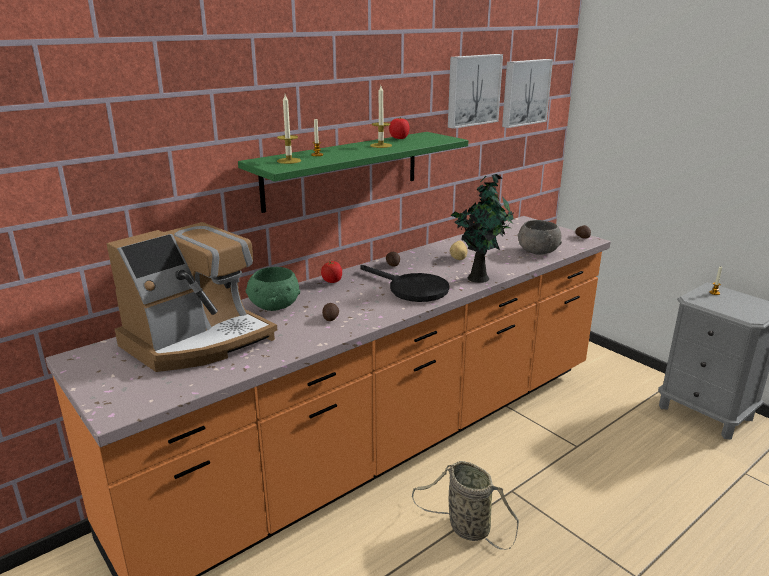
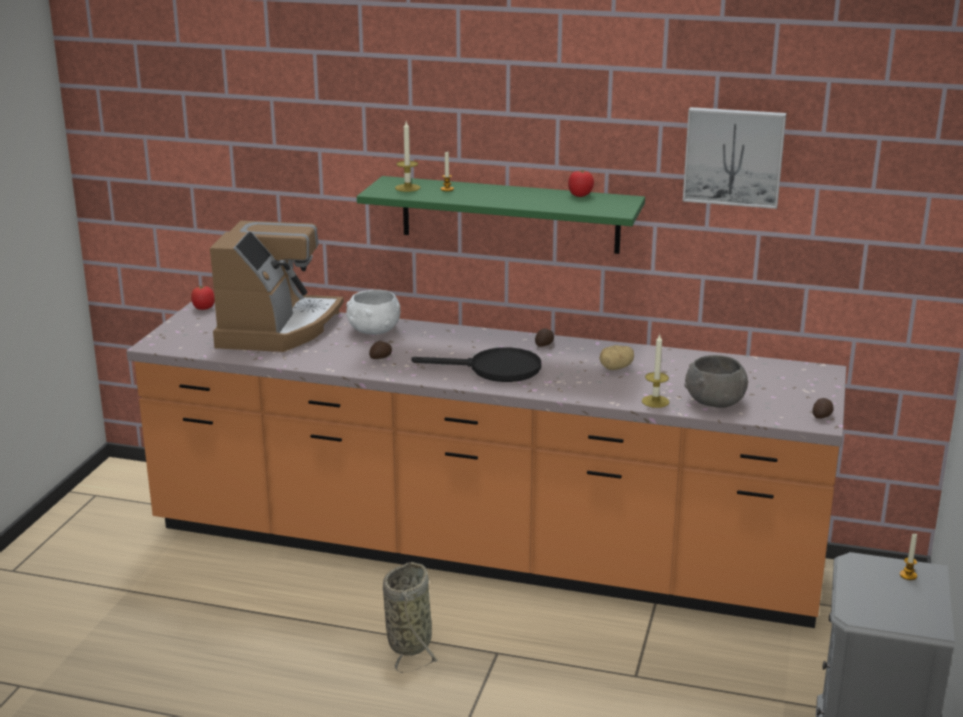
camera: 55 degrees right, 0 degrees up
coffee machine [106,222,277,372] -> coffee machine turned 90 degrees counterclockwise [210,221,344,352]
green bowl [246,267,300,311] -> white bowl [346,290,400,335]
tomato [321,261,342,283] -> tomato moved to [191,286,215,310]
black frying pan [361,265,449,302] -> black frying pan turned 90 degrees counterclockwise [411,347,541,382]
candle [370,86,392,148] -> candle moved to [642,334,669,408]
potted plant [450,174,514,283] -> none
picture [502,59,553,128] -> none

